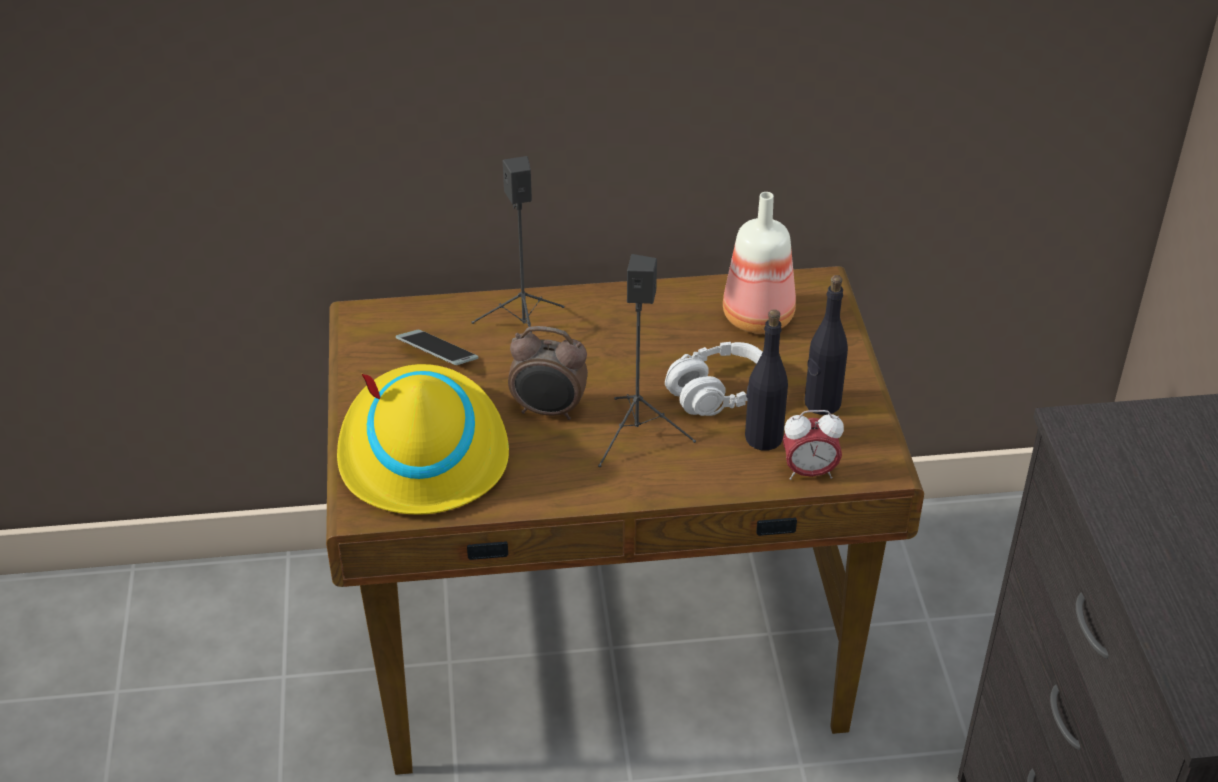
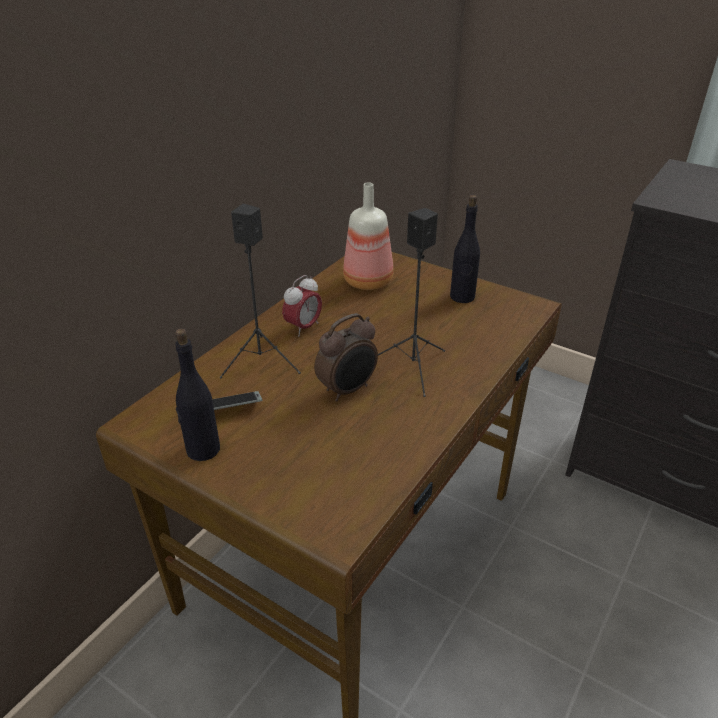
camera: 50 degrees left, 5 degrees down
yellow hat [337,364,509,515] -> none
grey headphones [665,342,763,416] -> none
black bottle [745,309,788,451] -> black bottle moved to [175,329,220,461]
alarm clock [783,410,844,480] -> alarm clock moved to [282,275,322,336]

